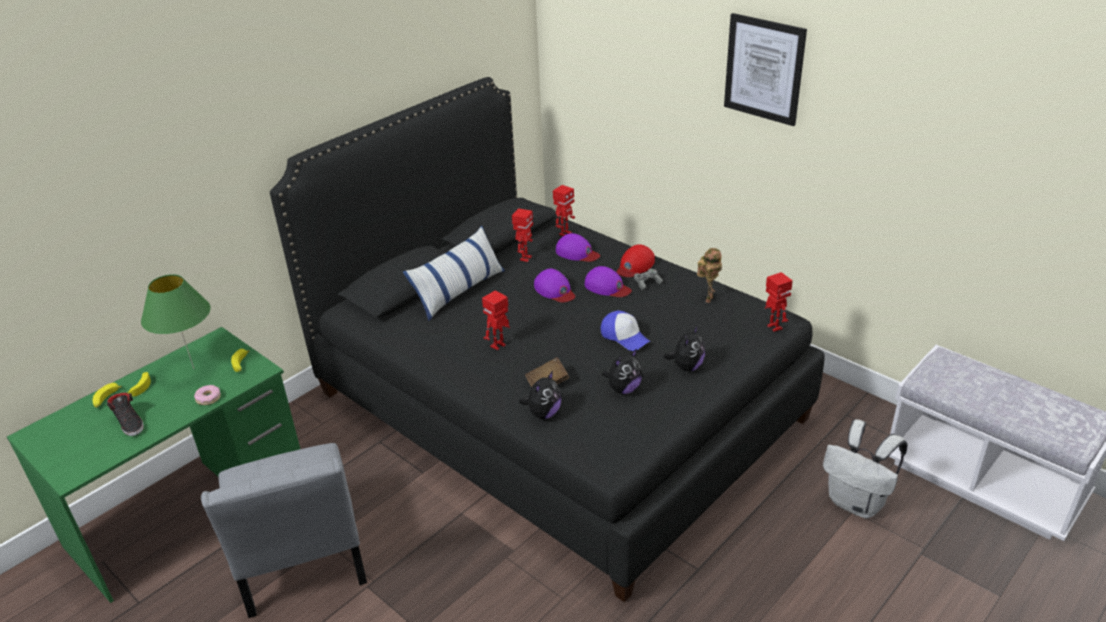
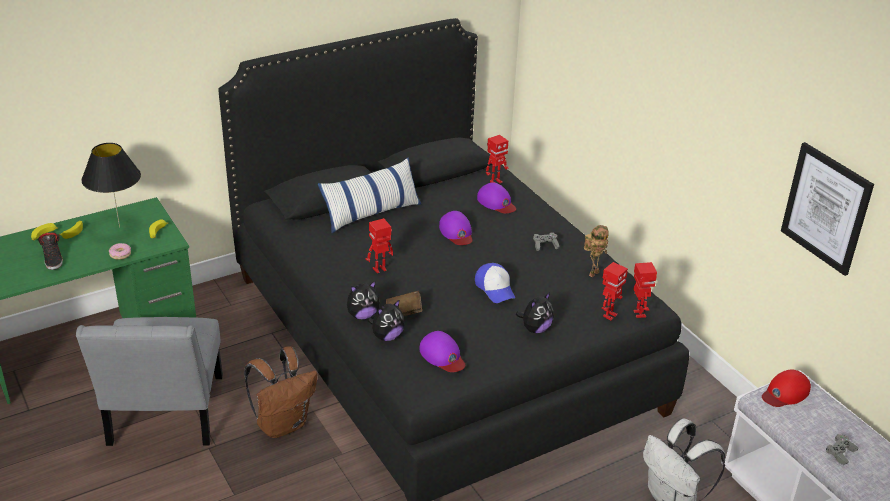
camera: 15 degrees right, 0 degrees up
green table lamp [141,274,211,369] -> black table lamp [82,143,141,228]
toy robot [512,209,533,262] -> toy robot moved to [602,262,628,321]
purple cap [585,266,632,297] -> purple cap moved to [420,331,465,372]
plush toy [602,349,643,394] -> plush toy moved to [347,281,380,319]
red cap [617,244,655,277] -> red cap moved to [762,370,811,407]
picture [724,13,807,126] -> picture moved to [781,142,874,276]
none -> brown backpack [244,346,317,438]
none -> grey game controller [826,434,858,465]

